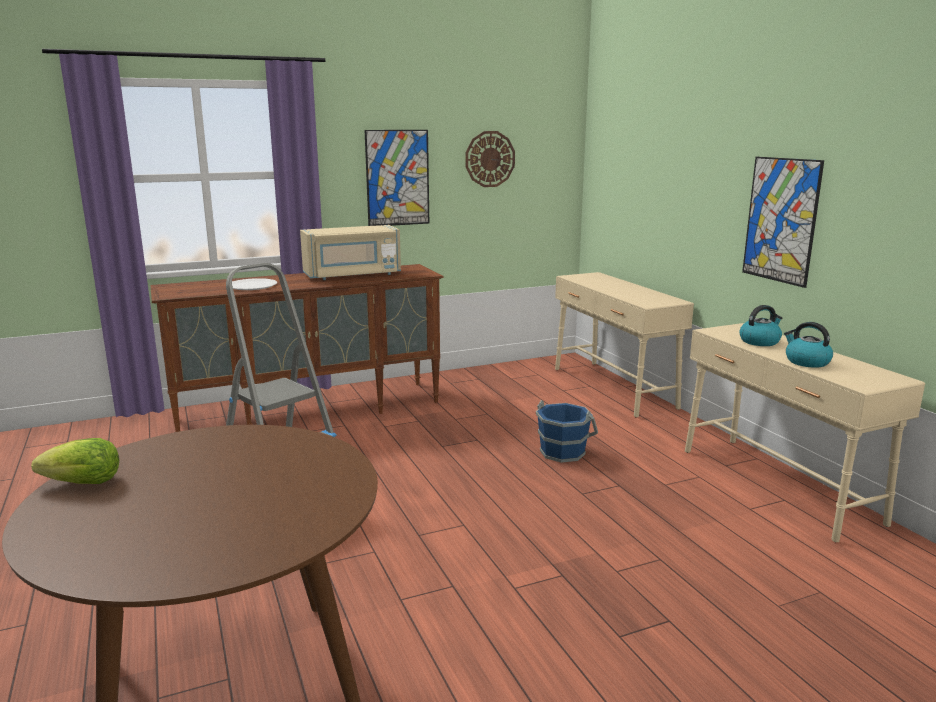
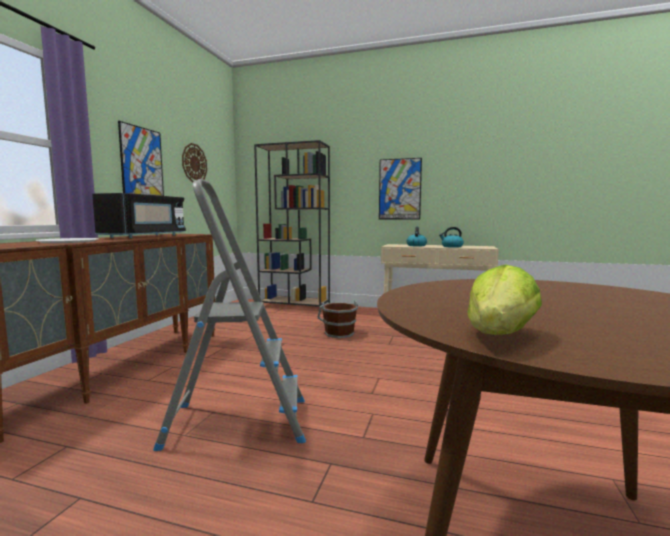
camera: 50 degrees left, 10 degrees down
beige microwave [300,225,401,280] -> black microwave [92,193,186,238]
blue bucket [536,400,598,463] -> brown bucket [318,300,358,338]
beige console table [555,272,694,418] -> bookcase [254,140,330,307]

